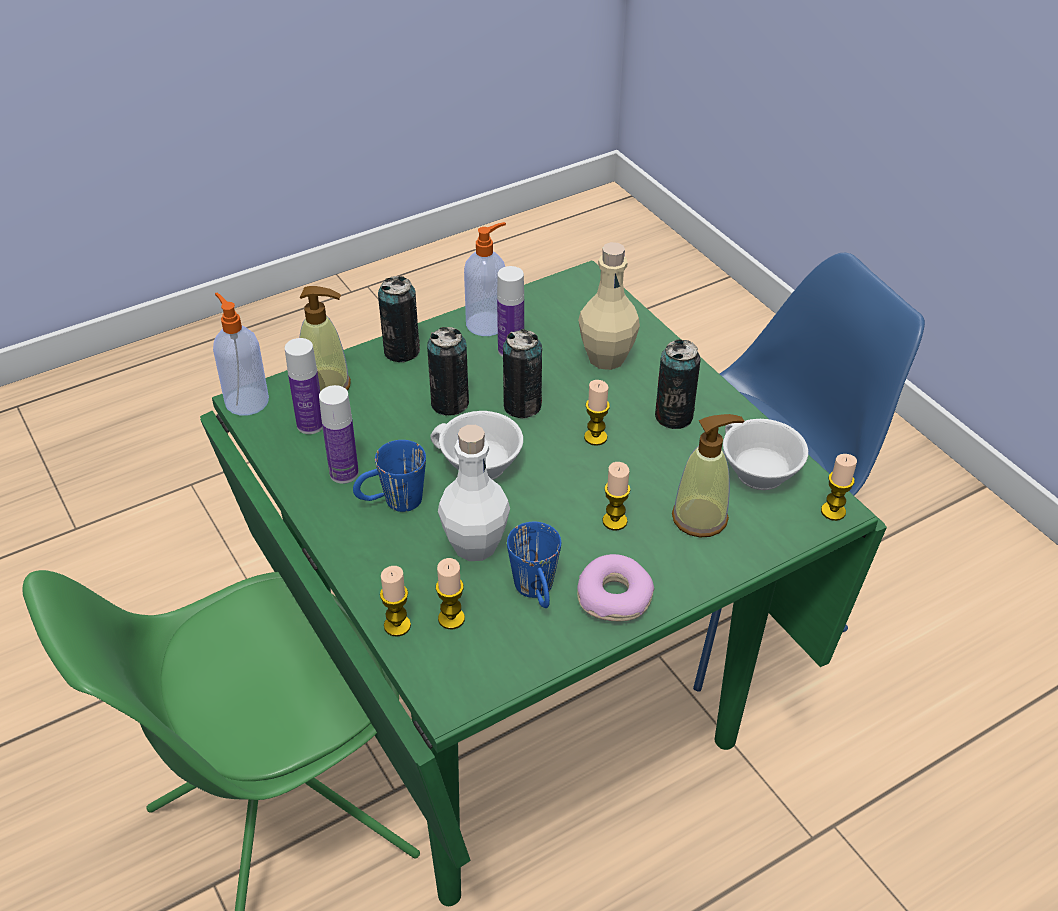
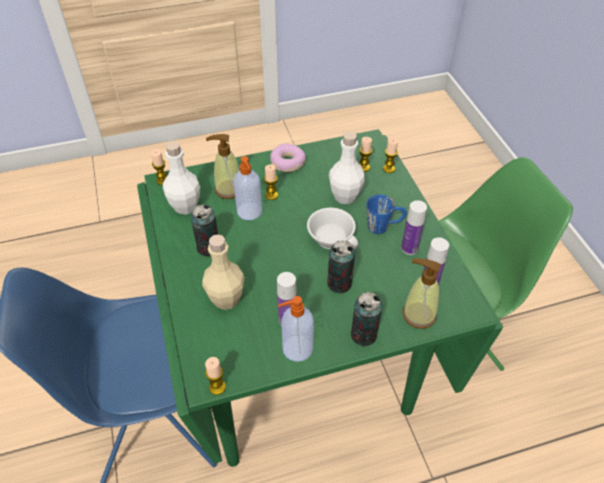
camera: 165 degrees left, 5 degrees up
soap dispenser [213,292,269,416] -> soap dispenser moved to [233,156,262,220]
can [503,329,542,418] -> none
blue mug [507,522,561,608] -> none
candle [584,380,610,446] -> candle moved to [205,357,226,395]
white cup [723,419,808,490] -> white bottle [163,141,200,215]

